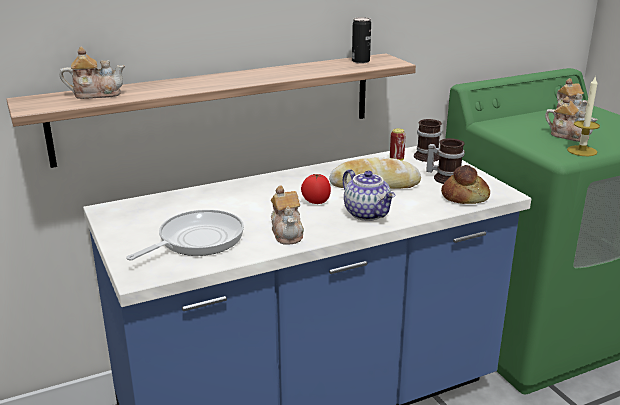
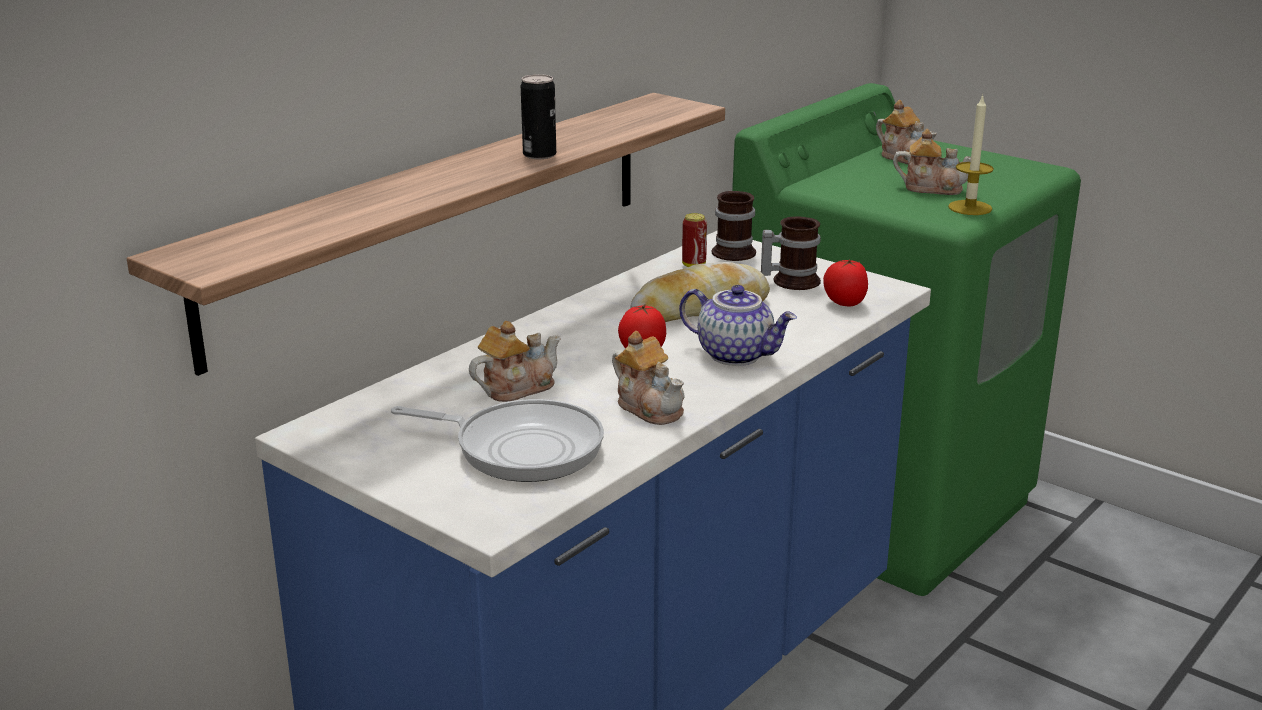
camera: 25 degrees left, 0 degrees up
teapot [60,46,125,99] -> teapot moved to [469,321,561,402]
frying pan [126,209,244,261] -> frying pan turned 90 degrees clockwise [391,399,604,482]
can [352,17,371,64] -> can moved to [521,74,556,159]
bread [441,165,490,204] -> tomato [823,259,868,306]

